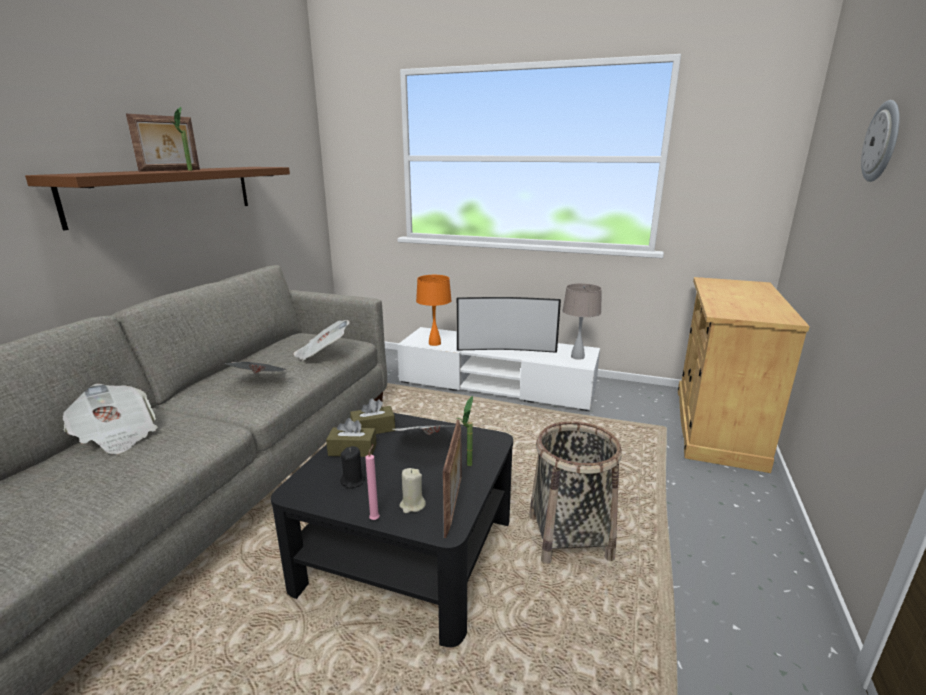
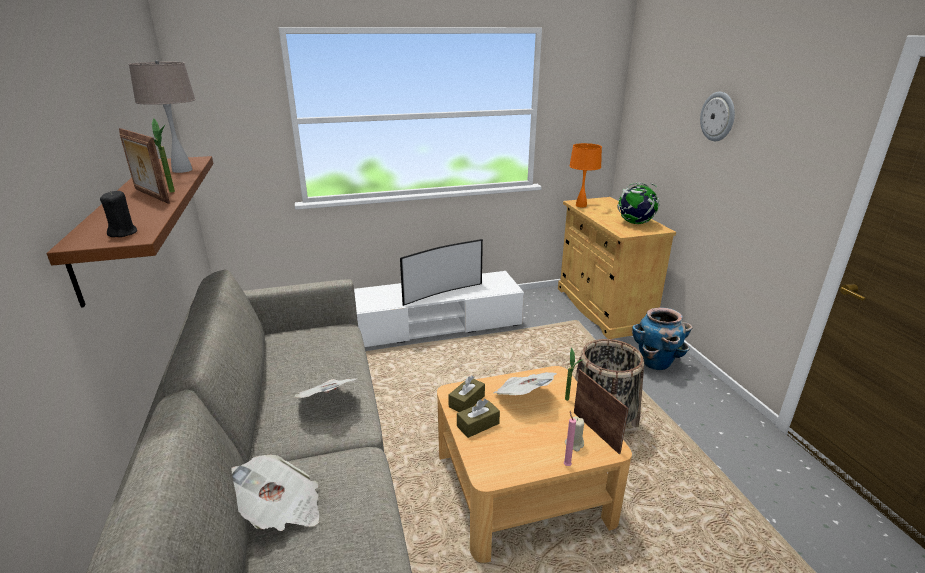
camera: 35 degrees left, 5 degrees up
picture frame [126,114,200,172] -> picture frame turned 135 degrees clockwise [119,128,170,204]
black coffee table [271,413,513,647] -> beige coffee table [437,366,632,563]
newspaper [293,320,350,361] -> none
black candle [340,446,365,489] -> black candle moved to [100,190,137,237]
orange table lamp [416,275,452,346] -> orange table lamp moved to [569,143,602,208]
beige table lamp [563,283,602,360] -> beige table lamp moved to [129,60,196,173]
none -> globe [617,183,660,224]
none -> planter [632,307,692,370]

